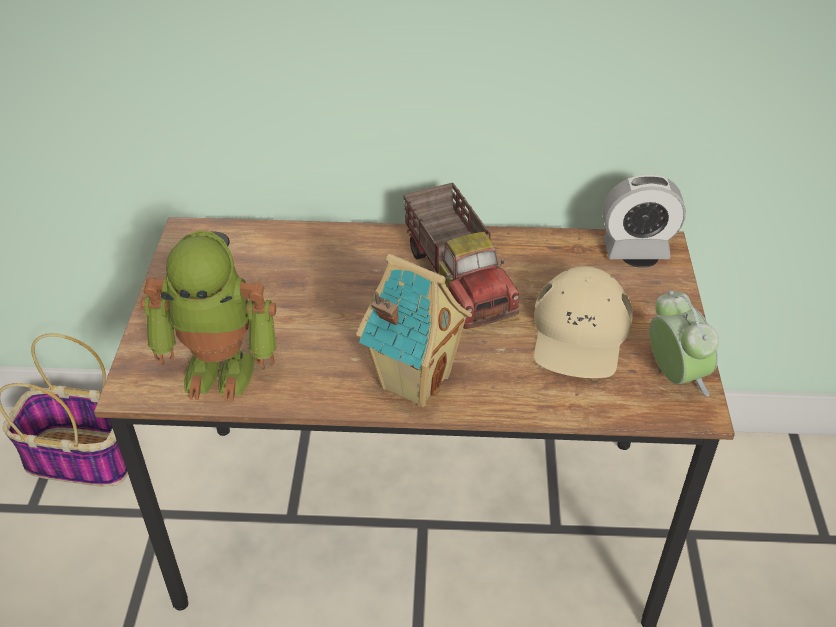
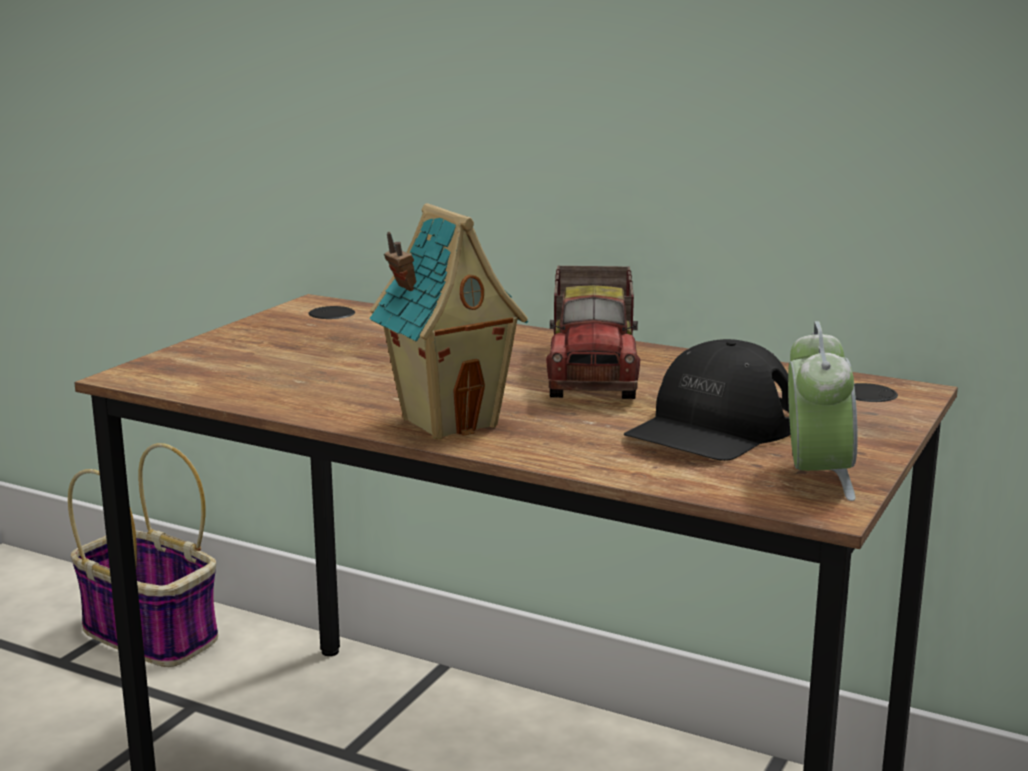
camera: 25 degrees right, 25 degrees down
toy robot [141,230,277,402] -> none
beige cap [534,266,632,378] -> black cap [624,339,791,461]
alarm clock [603,174,686,259] -> none

